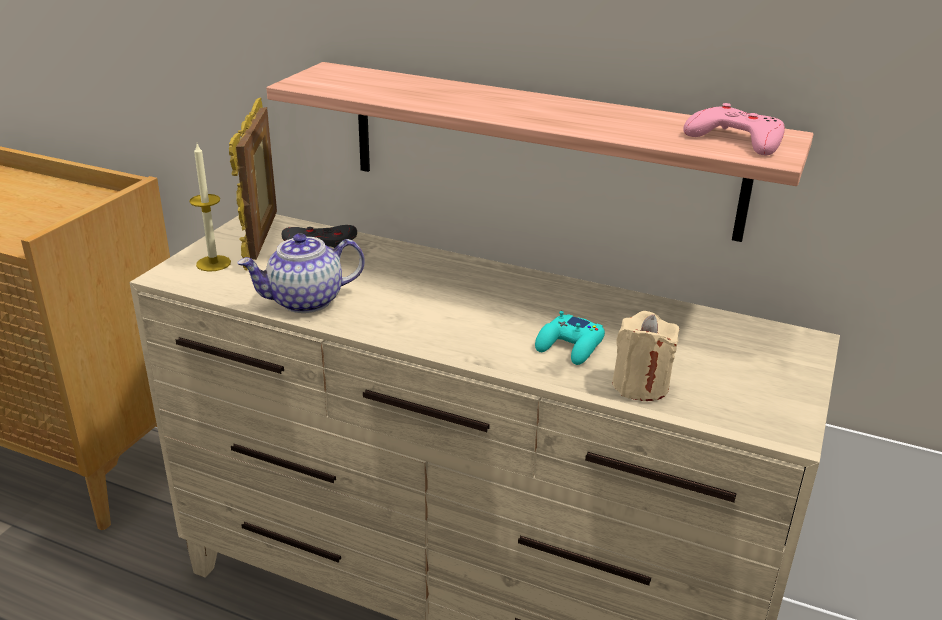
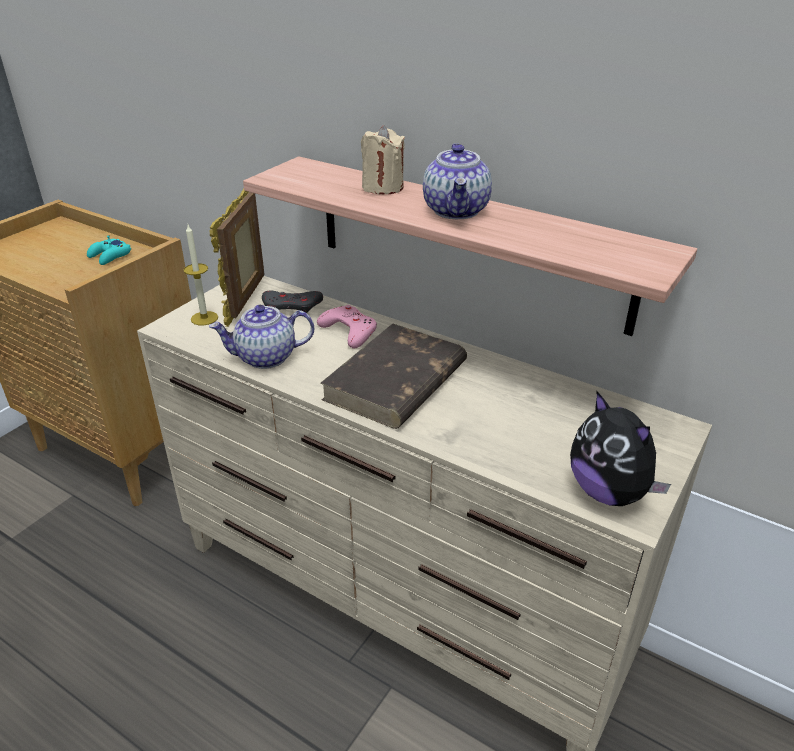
camera: 10 degrees right, 5 degrees up
turquoise game controller [535,311,605,365] -> turquoise game controller moved to [87,236,131,265]
beige candle [612,311,679,401] -> beige candle moved to [361,125,405,194]
pink game controller [684,103,785,155] -> pink game controller moved to [317,305,377,348]
none -> brown book [320,323,467,429]
none -> teapot [423,143,492,219]
none -> plush toy [570,391,671,506]

